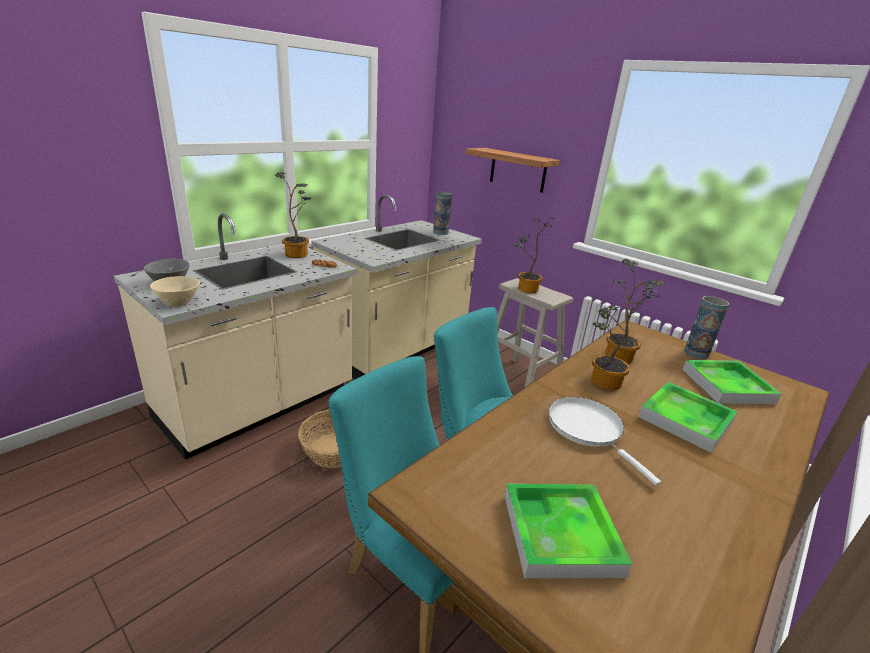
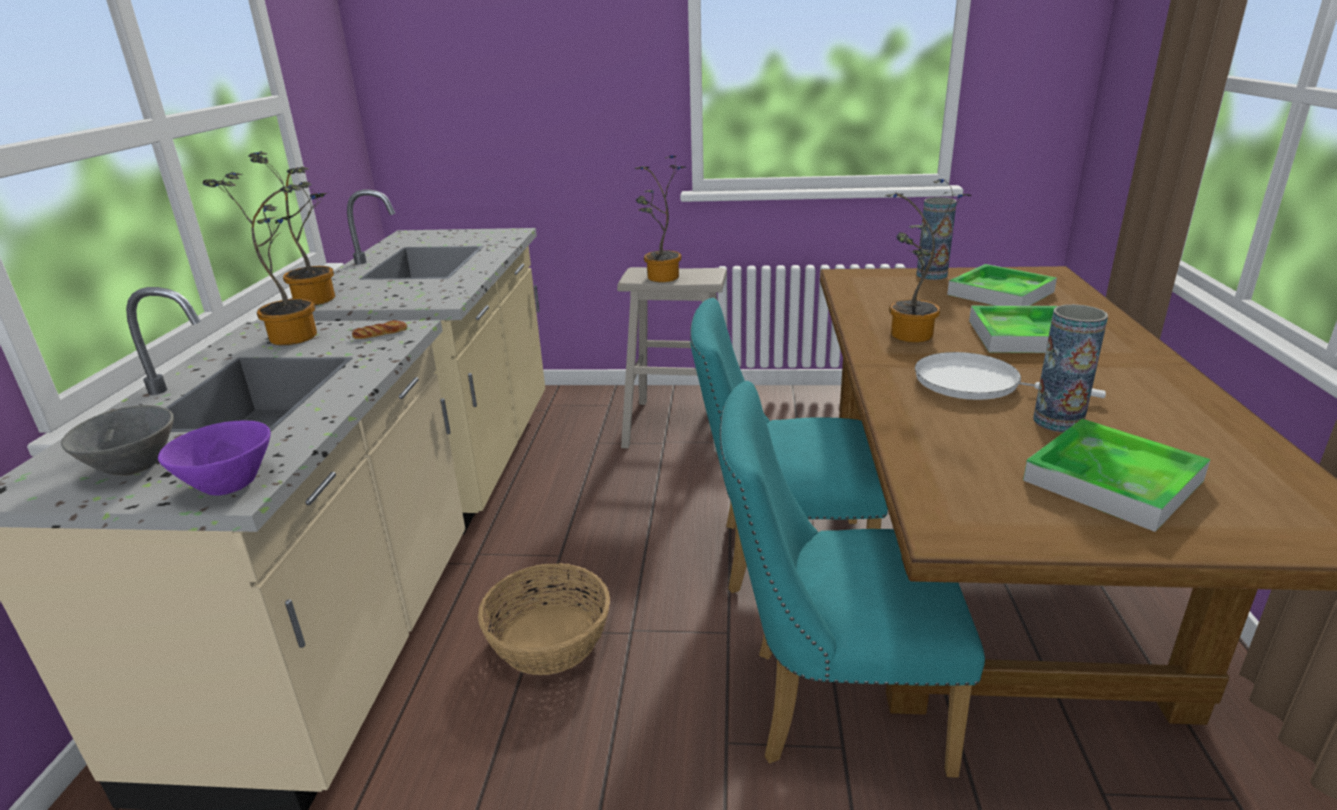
camera: 35 degrees left, 0 degrees up
beige bowl [150,276,200,307] -> purple bowl [158,420,271,496]
vase [433,192,452,235] -> vase moved to [1033,304,1108,432]
shelf [466,148,560,193] -> none
potted plant [605,259,665,364] -> potted plant moved to [248,151,335,305]

